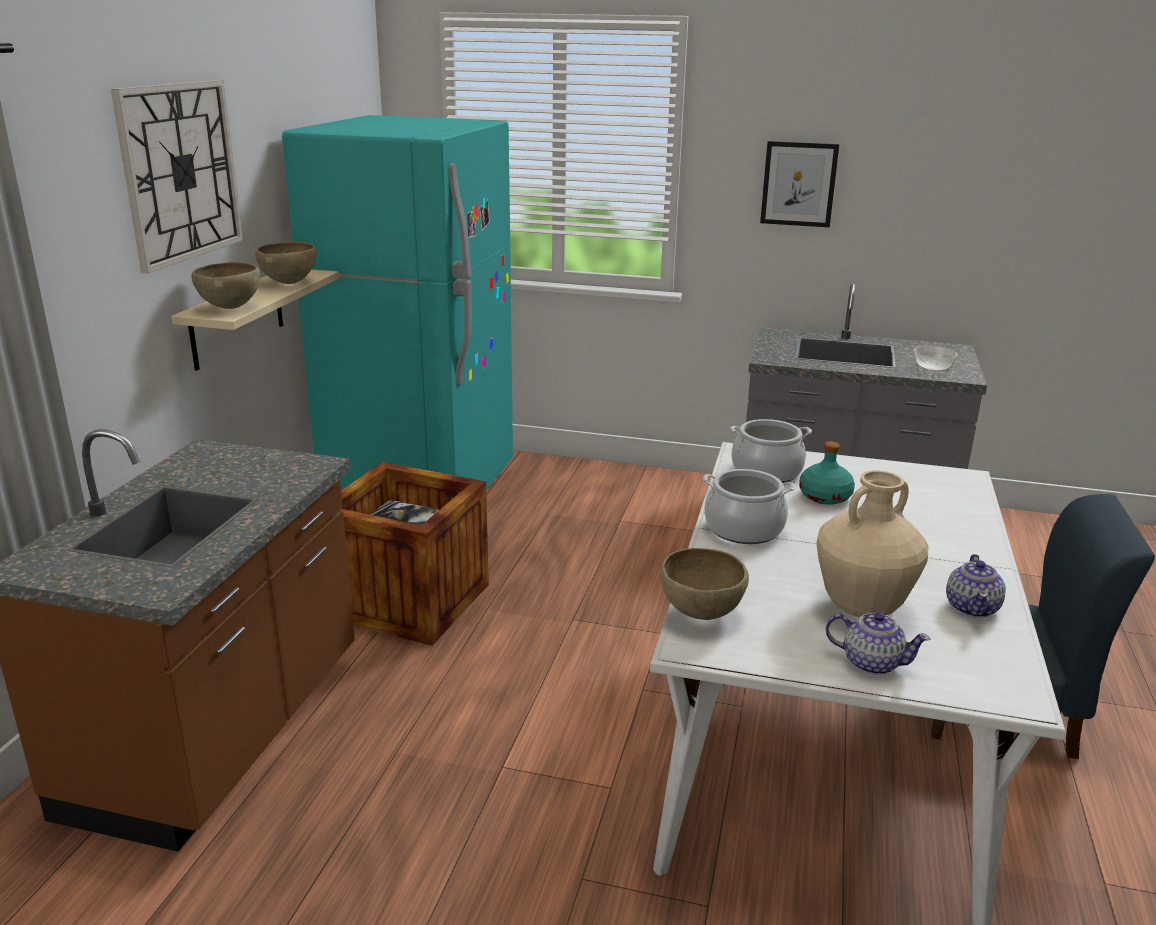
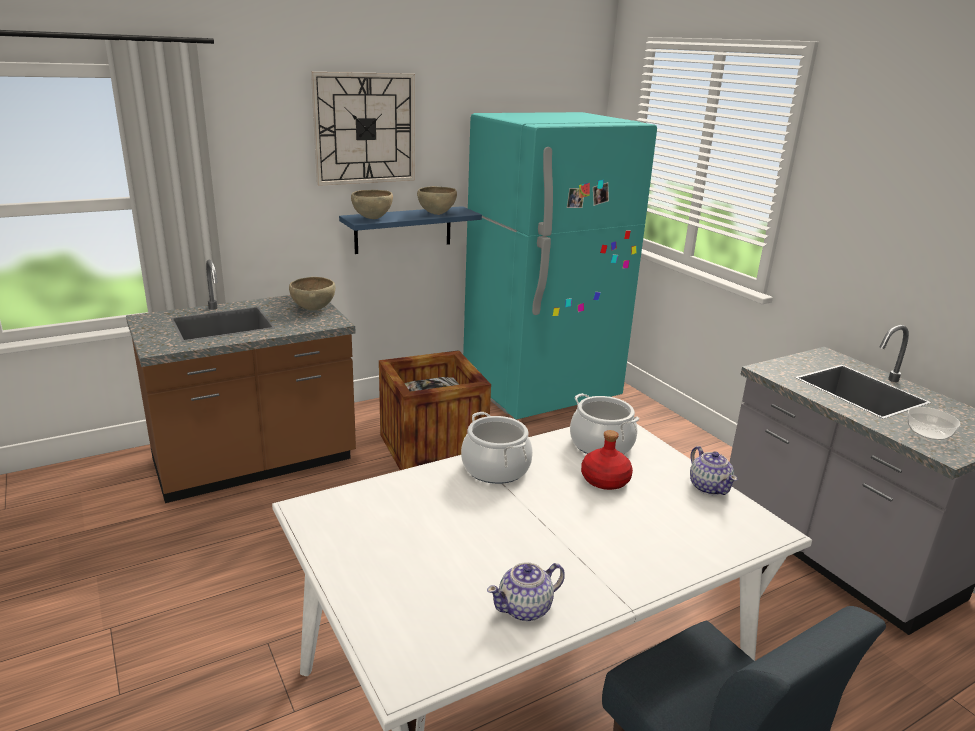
camera: 45 degrees right, 0 degrees up
beige shelf [171,269,339,371] -> blue shelf [339,206,482,254]
brown bowl [660,548,749,620] -> brown bowl moved to [289,277,336,311]
picture [760,141,839,227] -> none
turquoise bottle [799,441,855,505] -> red bottle [581,430,633,490]
beige vase [816,470,928,617] -> none
teapot [826,612,931,675] -> teapot moved to [690,446,737,495]

